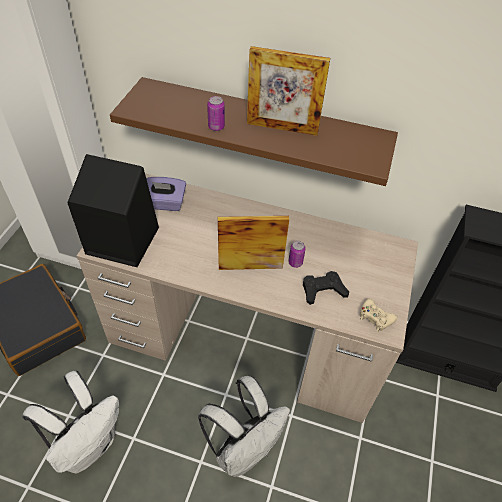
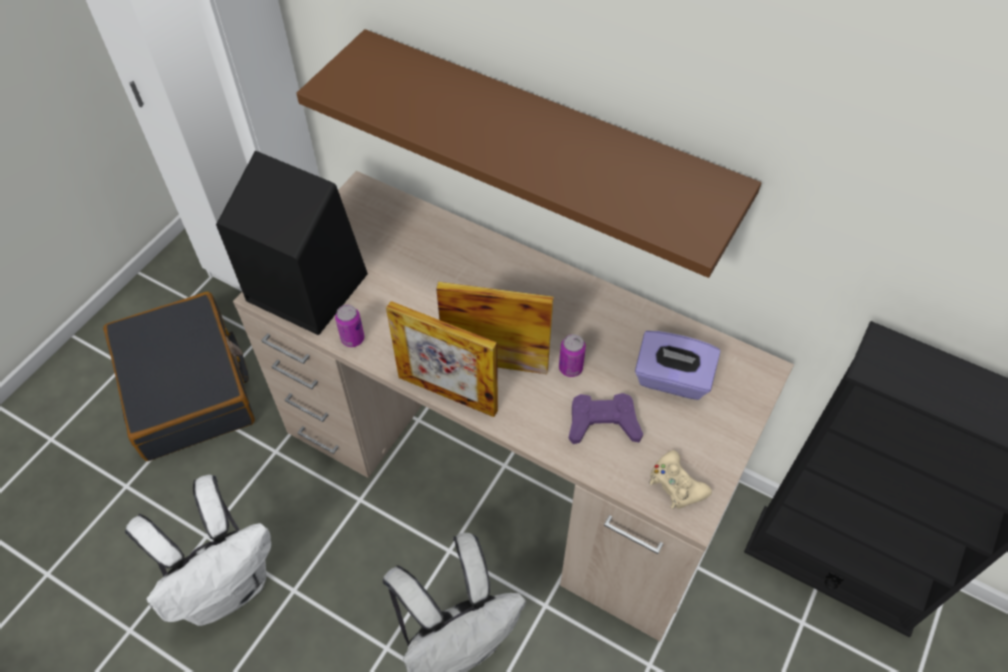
camera: 15 degrees right, 5 degrees up
purple tissue box [146,177,186,211] -> purple tissue box moved to [635,331,720,400]
can [207,96,225,131] -> can moved to [335,305,364,347]
picture frame [247,46,330,136] -> picture frame moved to [386,301,498,417]
black game controller [303,271,349,305] -> purple game controller [568,393,643,444]

